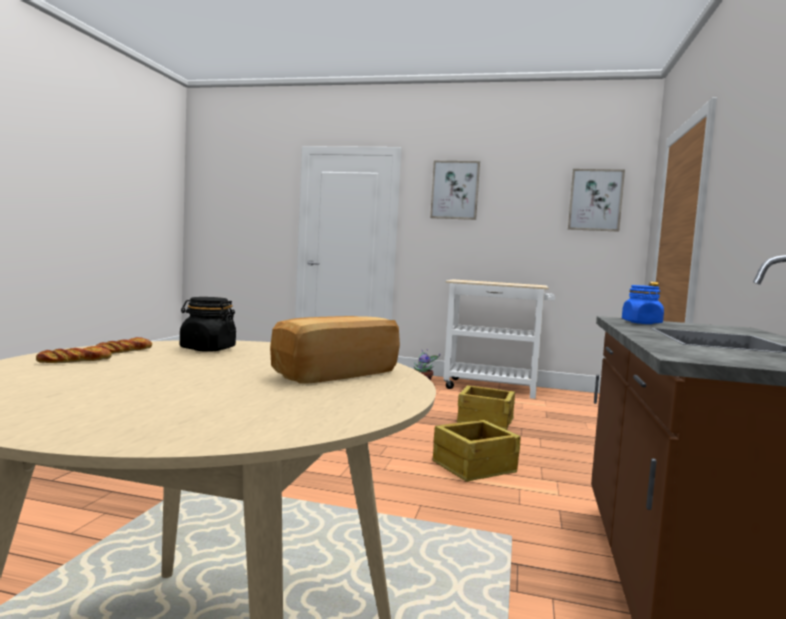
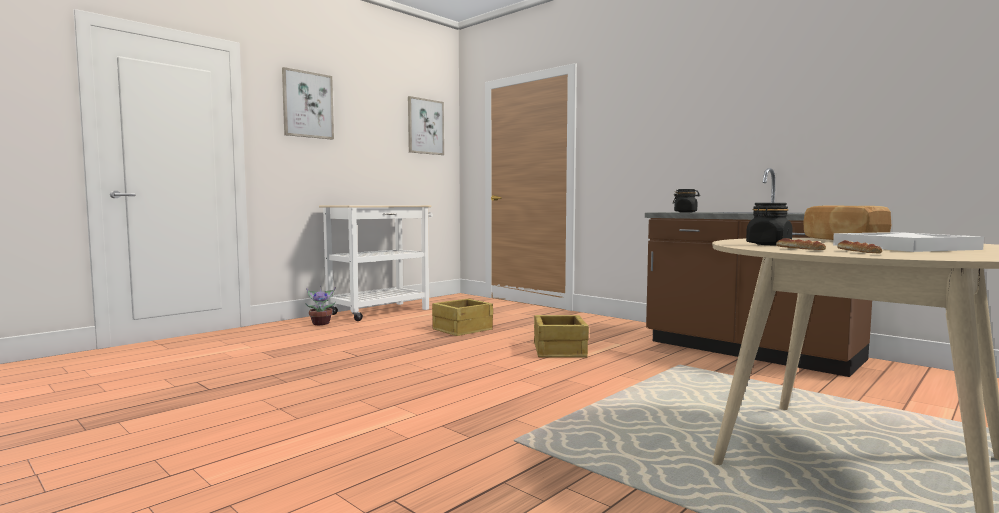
camera: 60 degrees left, 0 degrees up
blue jar [622,285,664,324] -> black jar [673,189,700,212]
none -> white tray [833,232,984,252]

